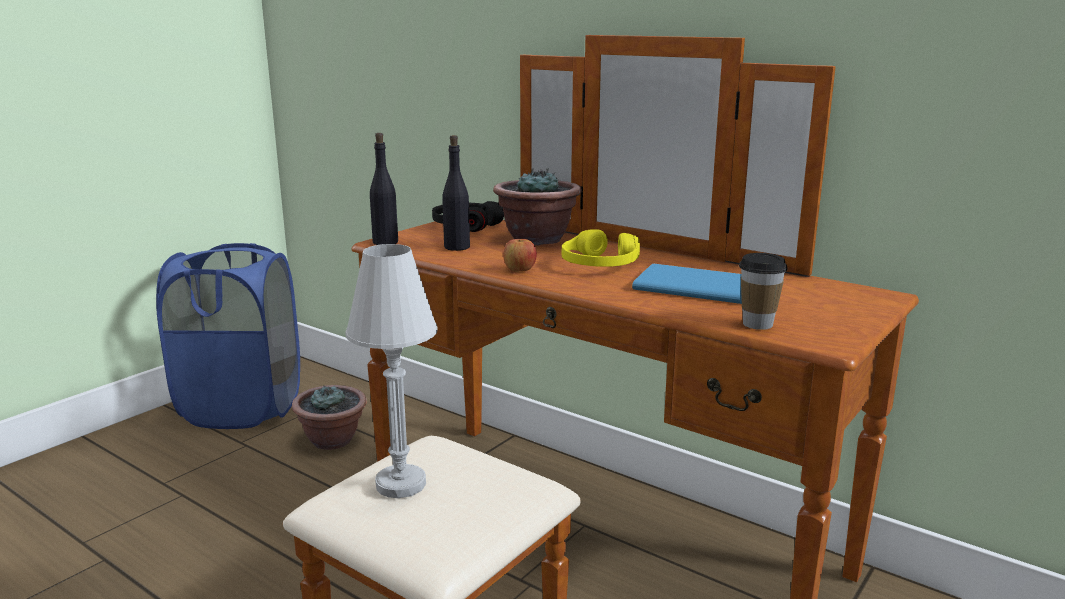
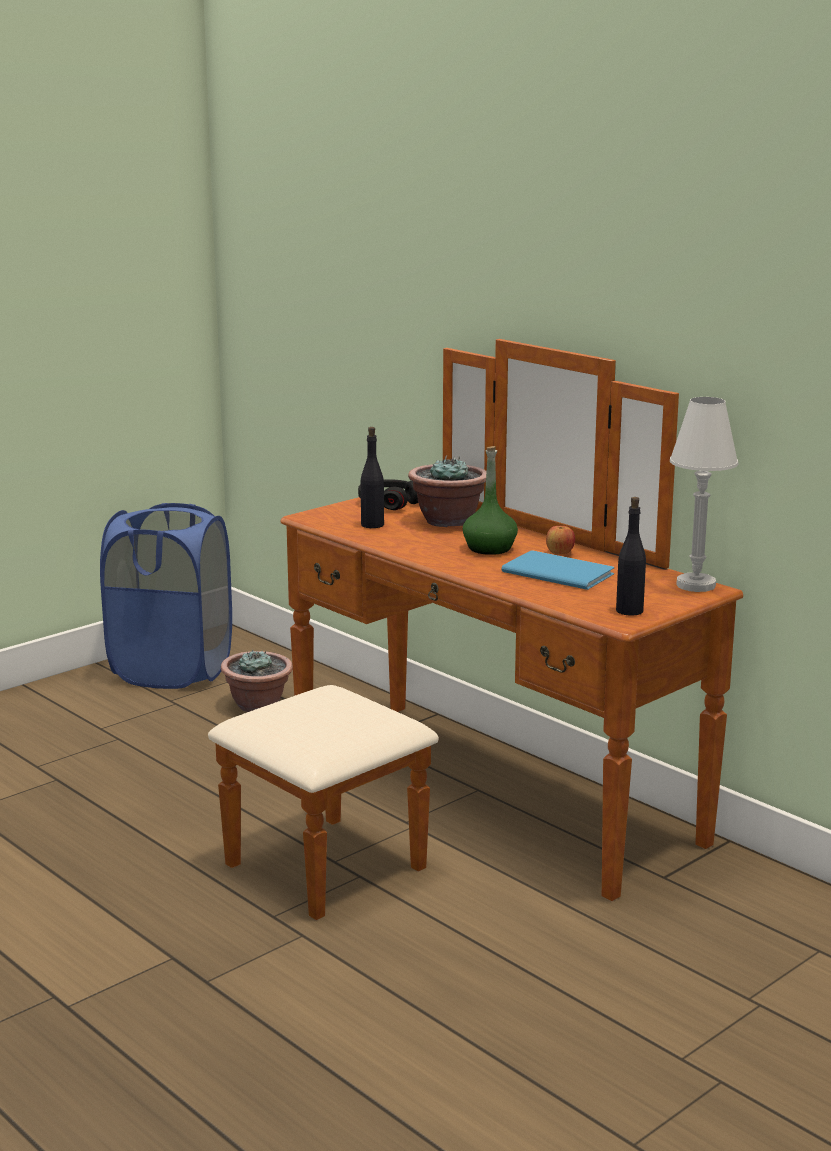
camera: 10 degrees right, 0 degrees up
white table lamp [345,244,438,498] -> white table lamp moved to [670,397,738,592]
black bottle [370,133,398,245] -> black bottle moved to [616,497,646,616]
apple [503,239,537,272] -> apple moved to [546,526,575,554]
yellow headphones [562,229,640,267] -> green bottle [463,446,518,555]
cup [739,253,788,330] -> none

